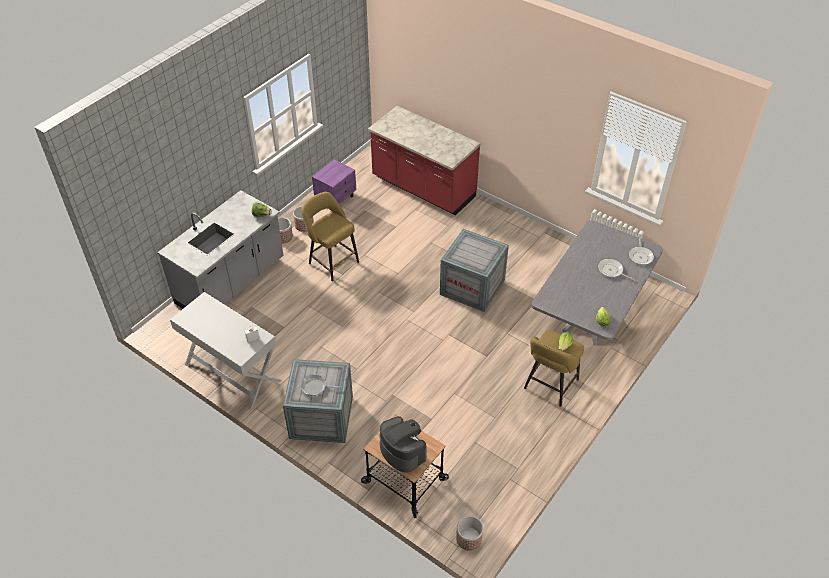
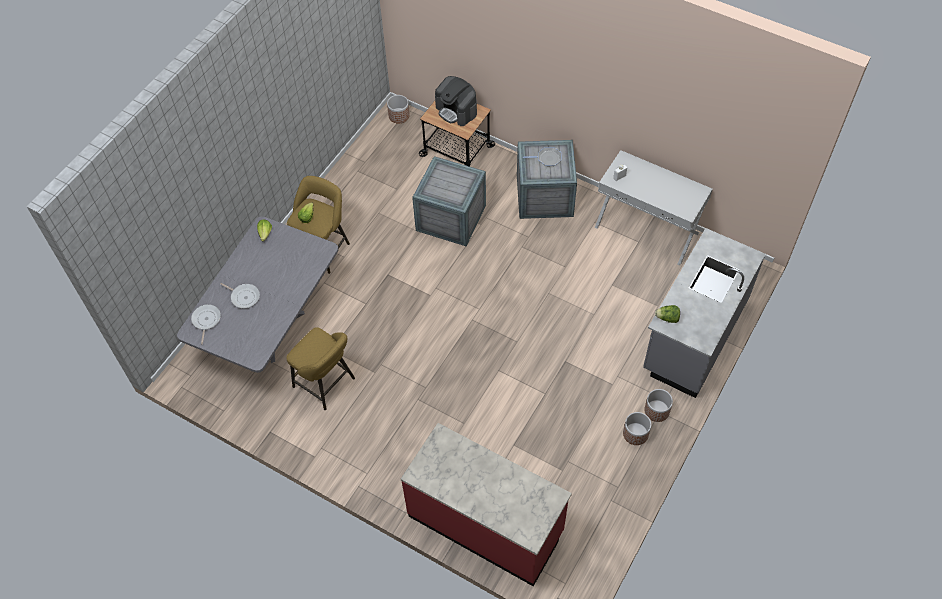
camera: 175 degrees right, 10 degrees up
yellow stool [301,192,359,281] -> yellow stool moved to [286,327,355,410]
purple nightstand [312,159,356,204] -> none
crate [440,229,509,312] -> crate moved to [412,156,486,246]

